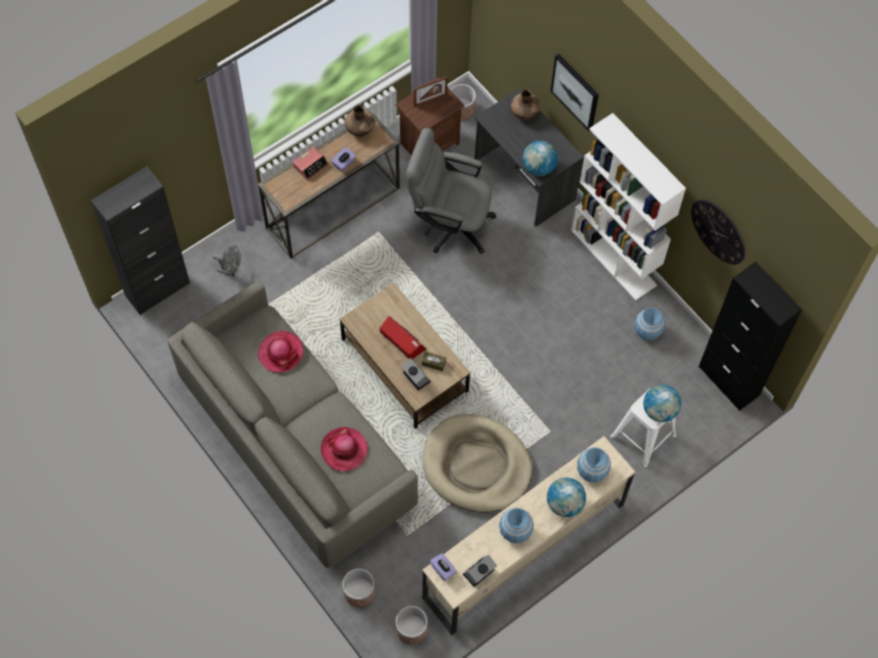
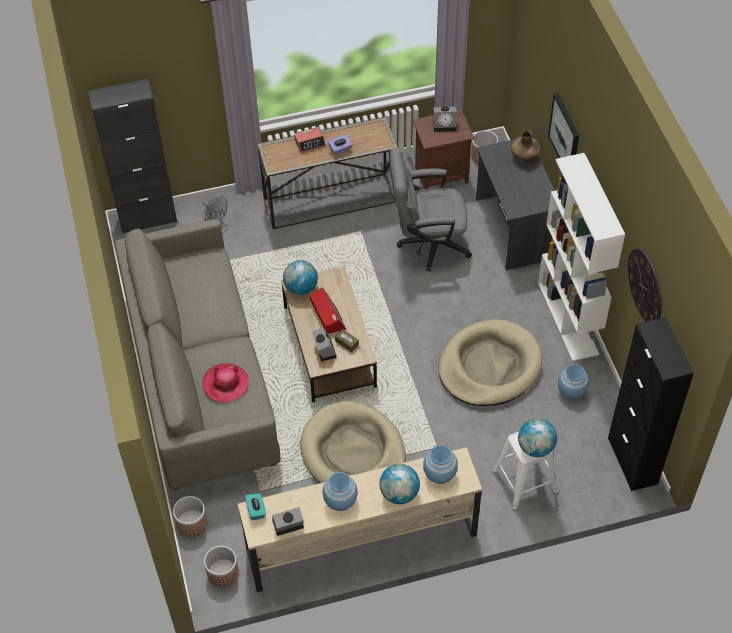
camera: 25 degrees right, 10 degrees down
hat [258,331,303,373] -> none
brown vase [345,105,375,136] -> none
grey office chair [406,128,496,254] -> grey office chair turned 45 degrees counterclockwise [390,148,472,271]
picture frame [414,76,448,107] -> alarm clock [433,106,457,132]
purple tissue box [430,553,457,581] -> turquoise tissue box [245,493,266,521]
globe [523,141,558,176] -> globe moved to [283,260,318,295]
none -> beige dog bed [438,319,542,406]

